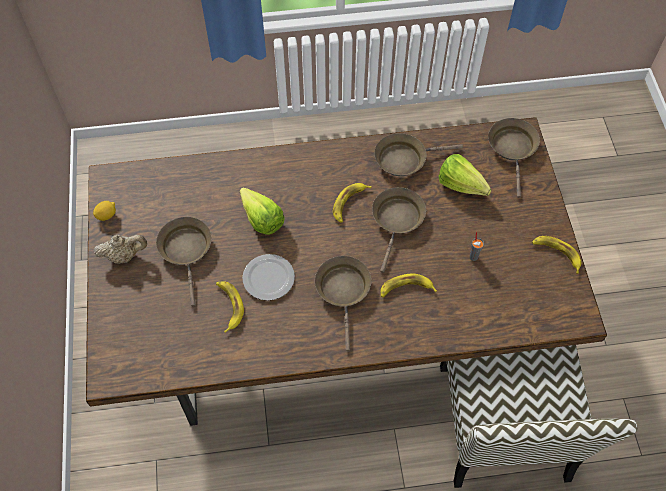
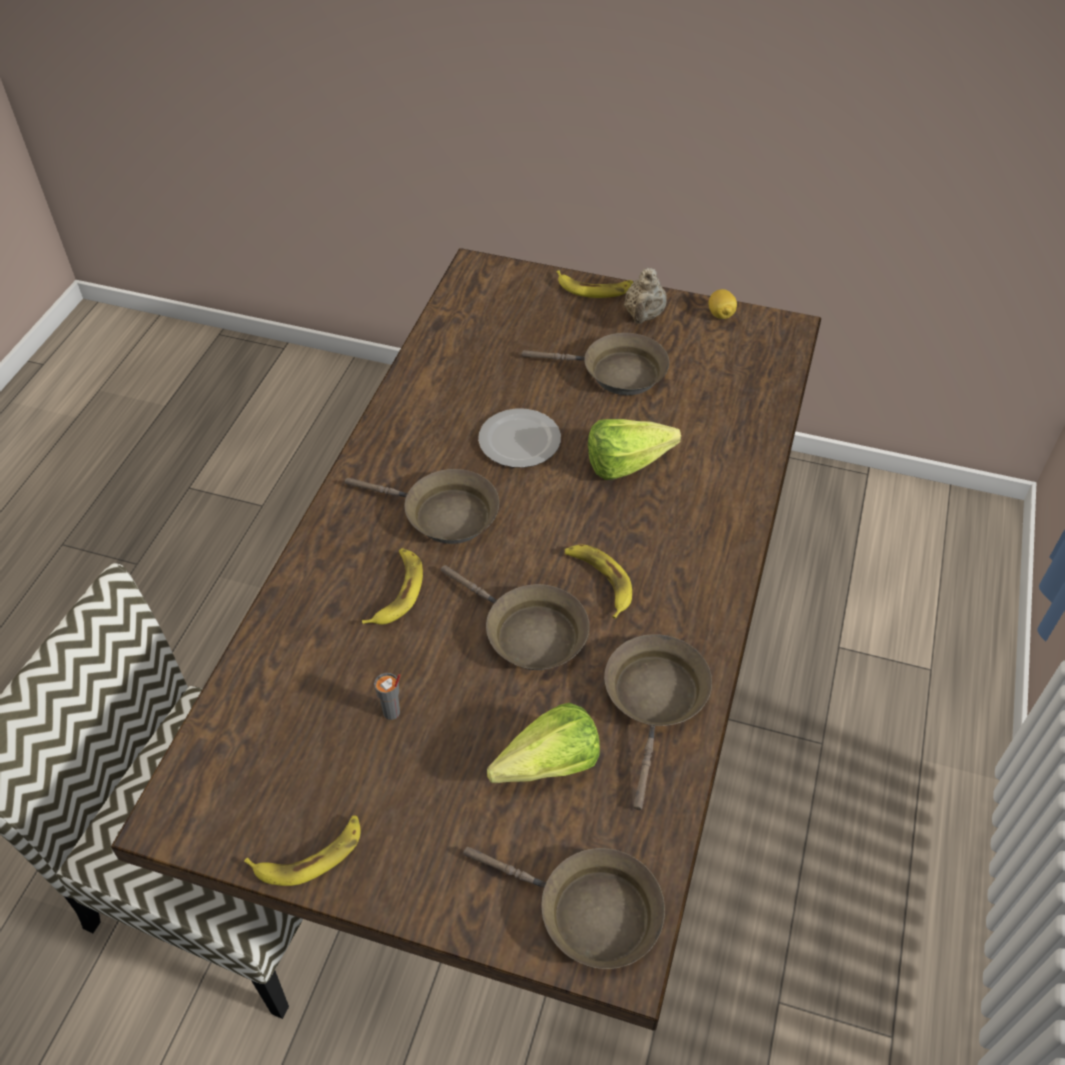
camera: 115 degrees right, 10 degrees down
banana [216,281,244,333] -> banana moved to [557,270,633,298]

